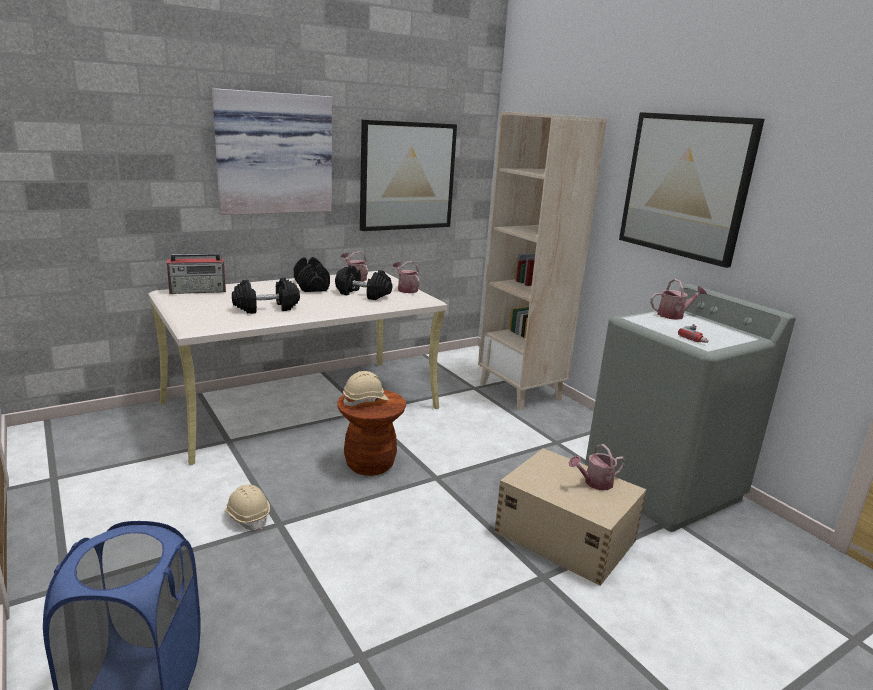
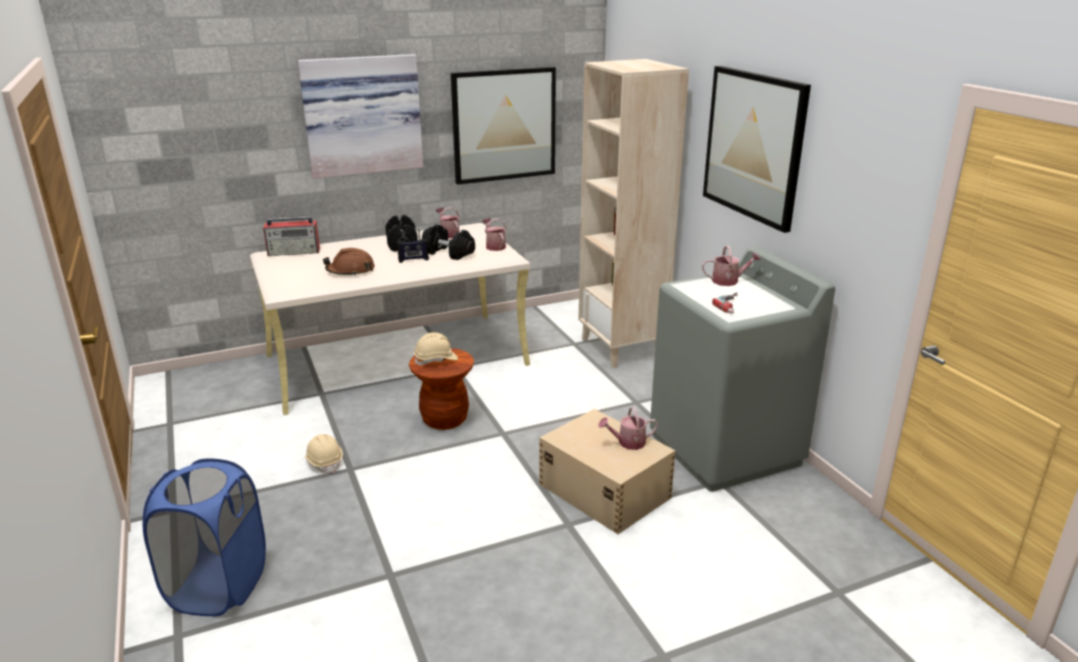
camera: 10 degrees right, 5 degrees up
black dumbbell [232,278,300,314] -> brown hard hat [323,248,375,276]
none -> radio [397,230,429,263]

